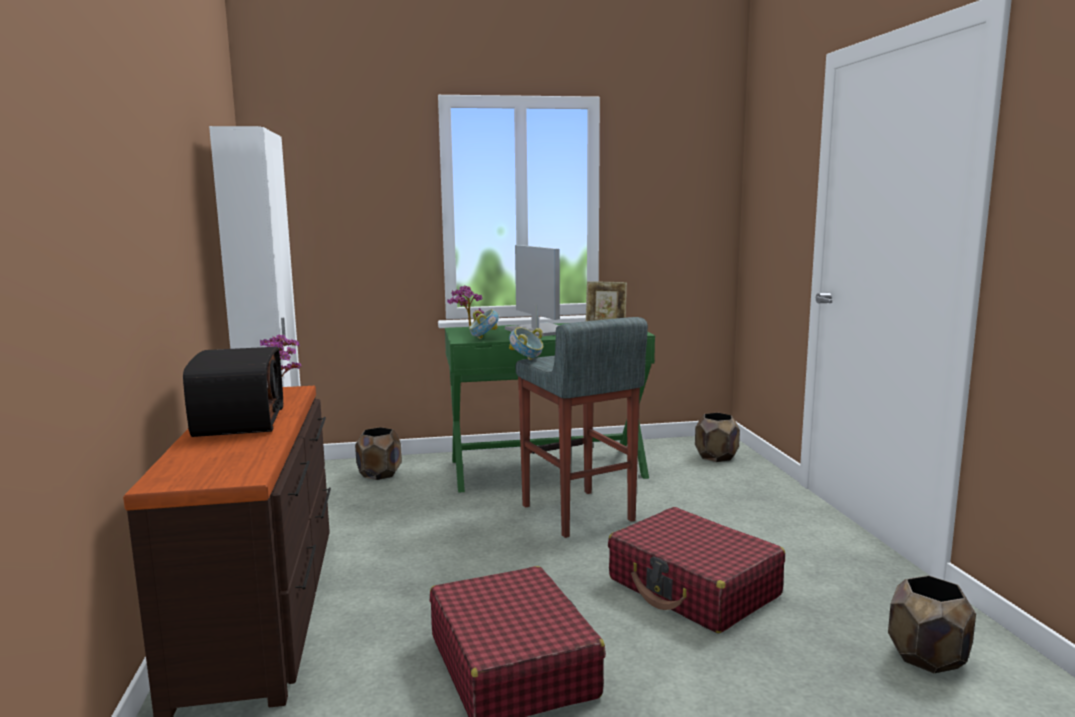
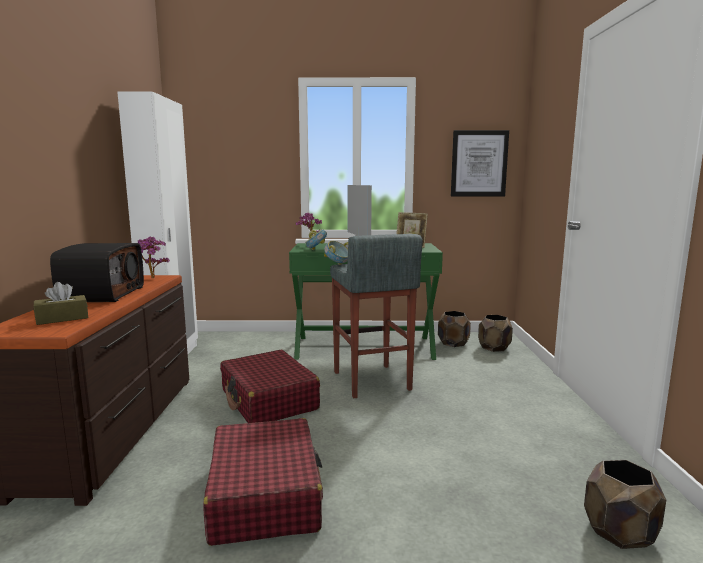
camera: 10 degrees right, 0 degrees up
brown planter [355,427,402,480] -> brown planter moved to [438,311,471,347]
red suitcase [608,507,785,633] -> red suitcase moved to [220,350,320,423]
none -> brown tissue box [34,282,88,325]
none -> picture [451,130,509,196]

